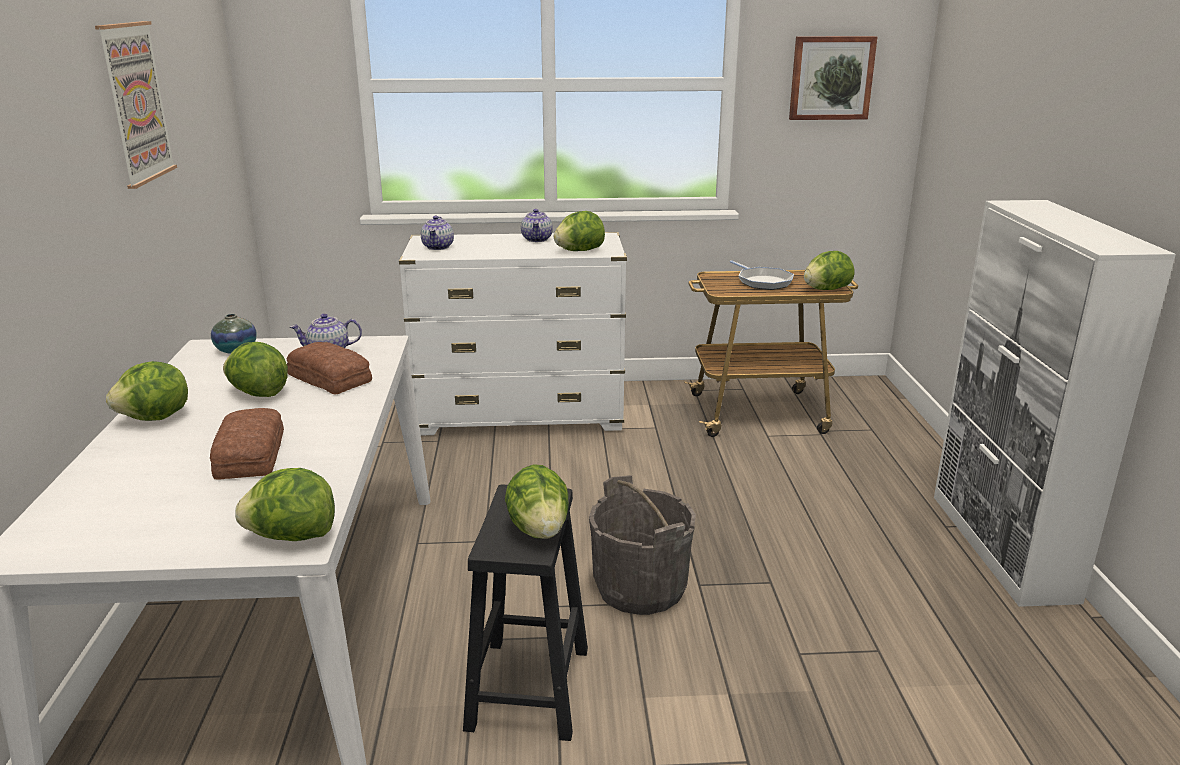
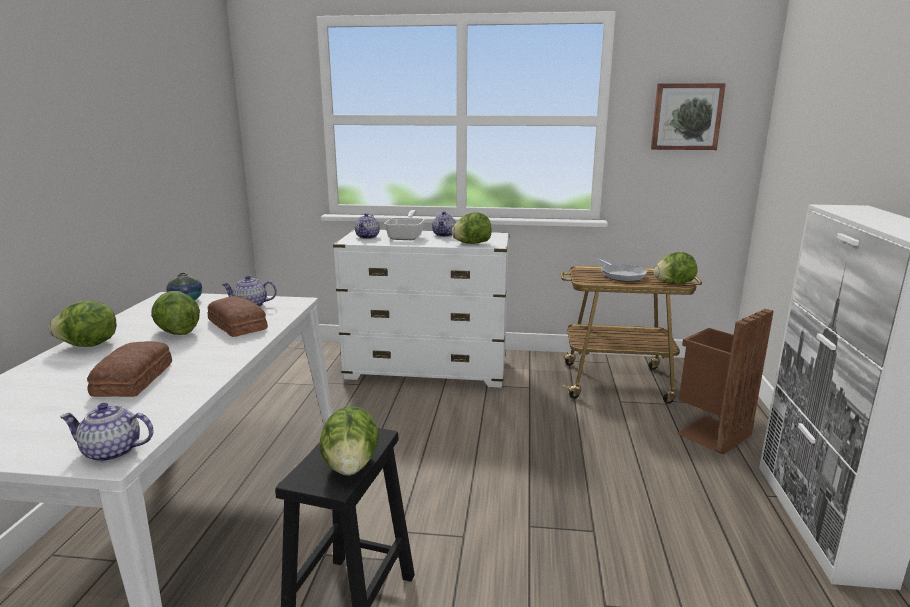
camera: 10 degrees right, 5 degrees down
picture [95,21,177,189] -> none
lettuce [235,468,335,541] -> teapot [60,403,153,462]
grey bucket [589,475,696,615] -> none
none -> frying pan [384,210,425,240]
none -> brown trash can [676,309,774,455]

